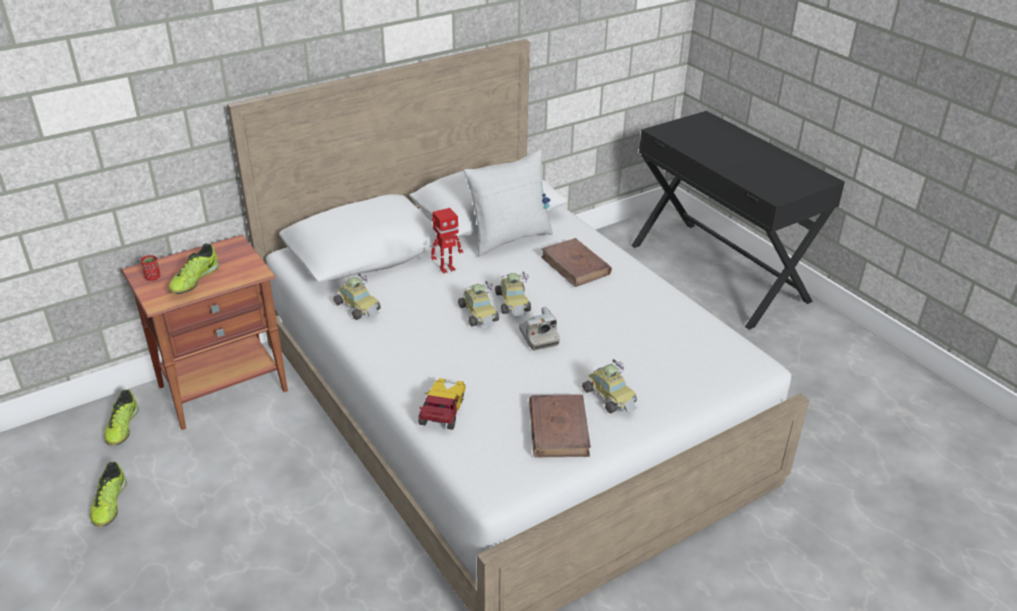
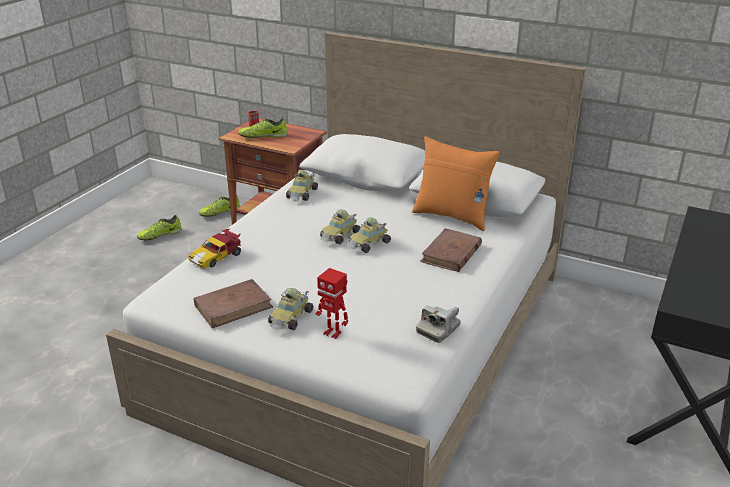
camera: 60 degrees right, 5 degrees down
toy car [418,378,466,430] -> toy car turned 150 degrees clockwise [188,228,241,269]
toy robot [431,208,463,274] -> toy robot moved to [316,268,348,339]
grey pillow [464,150,553,256] -> orange pillow [412,136,499,231]
camera [519,307,560,350] -> camera moved to [416,305,461,343]

